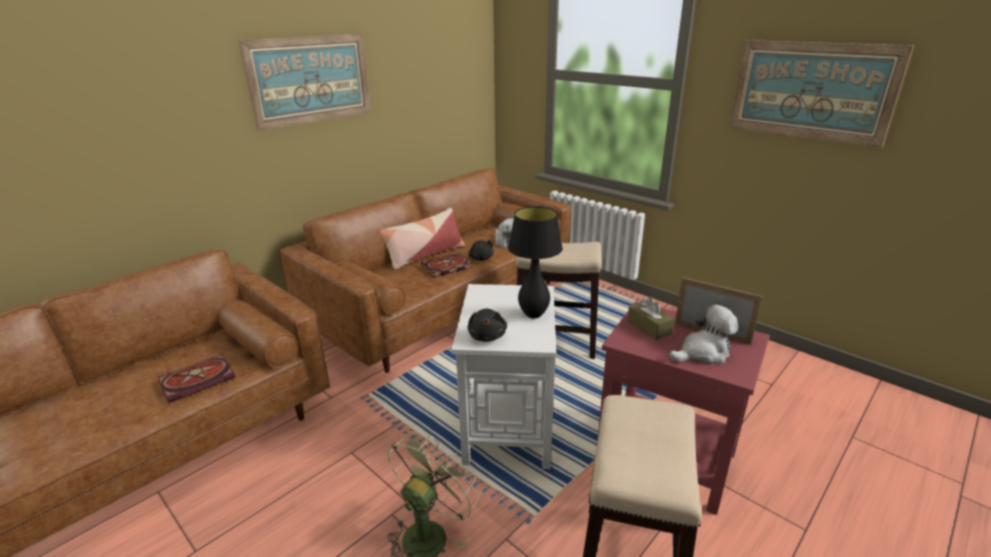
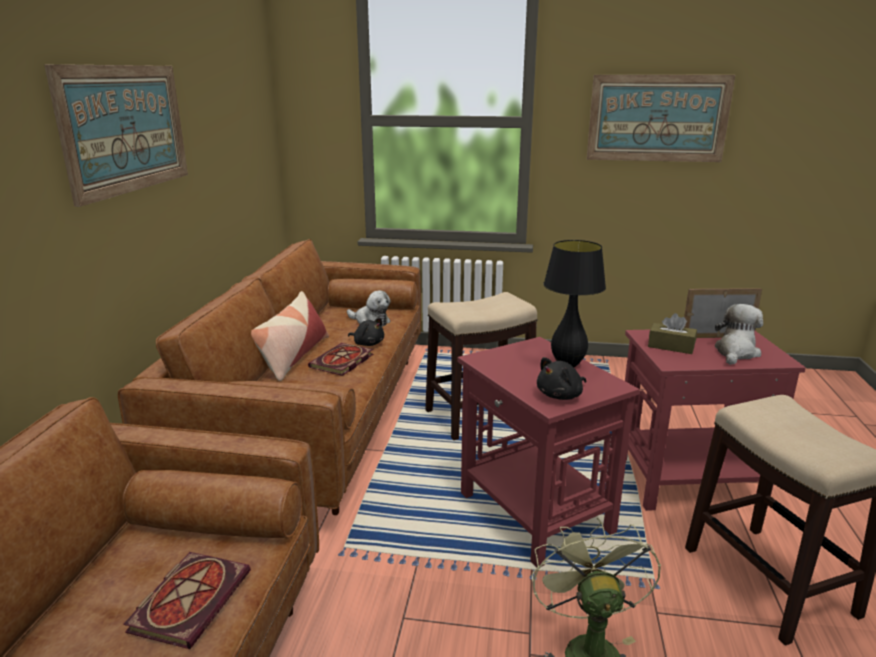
camera: 35 degrees left, 5 degrees down
white side table [451,284,556,469] -> red side table [458,337,640,568]
black plush toy [467,308,507,342] -> black plush toy turned 90 degrees clockwise [537,357,586,400]

